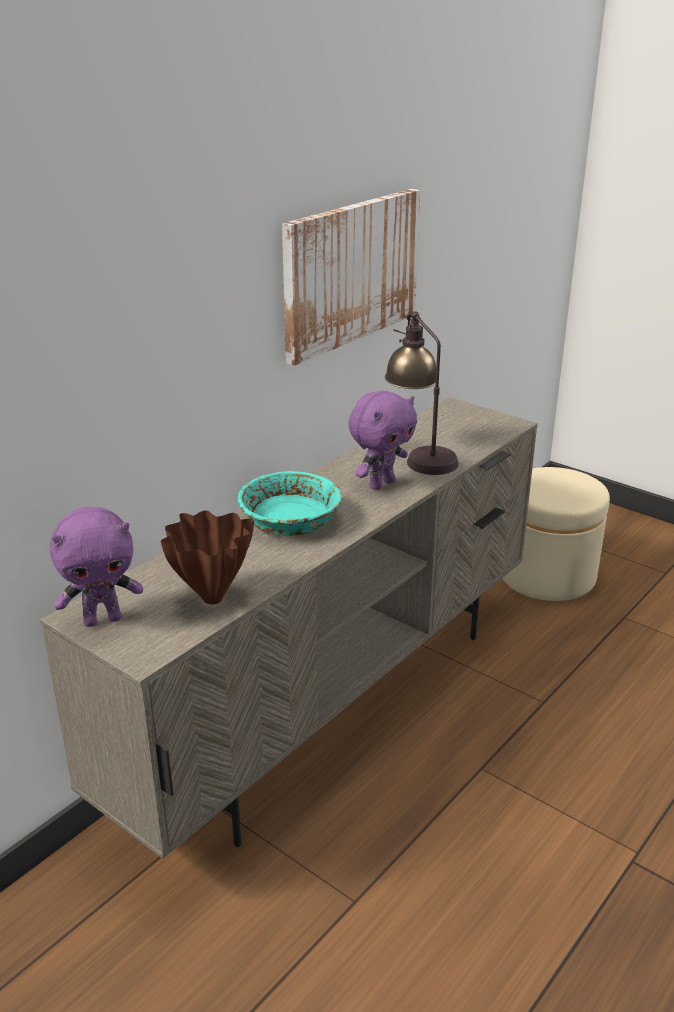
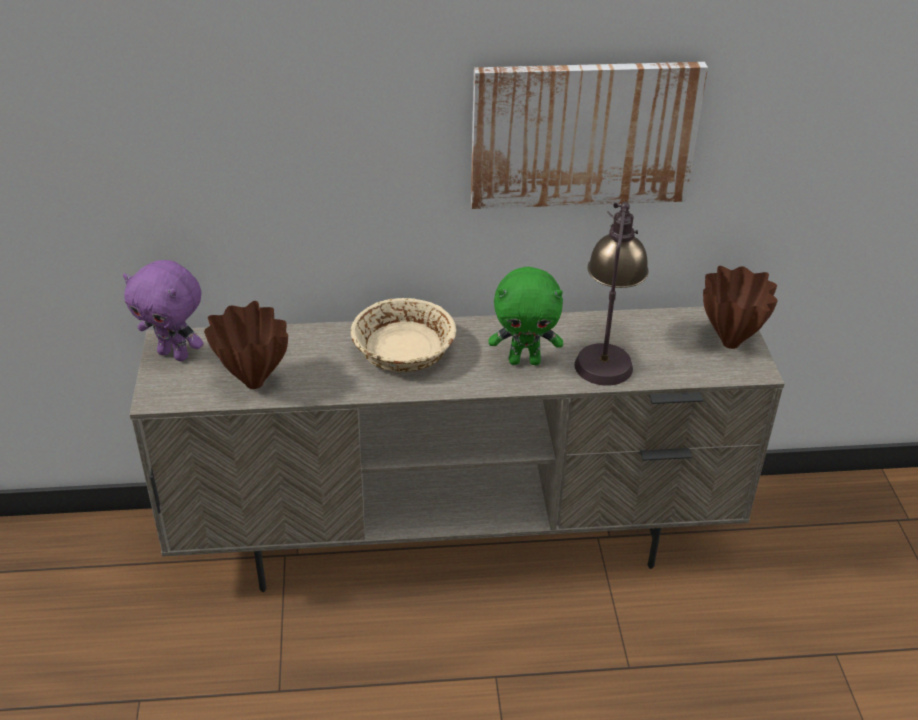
camera: 45 degrees right, 10 degrees up
turquoise bowl [238,471,342,535] -> beige bowl [350,298,456,372]
purple plush toy [348,391,417,490] -> green plush toy [489,267,563,365]
beige ottoman [502,467,610,601] -> none
none -> brown vase [703,266,778,349]

